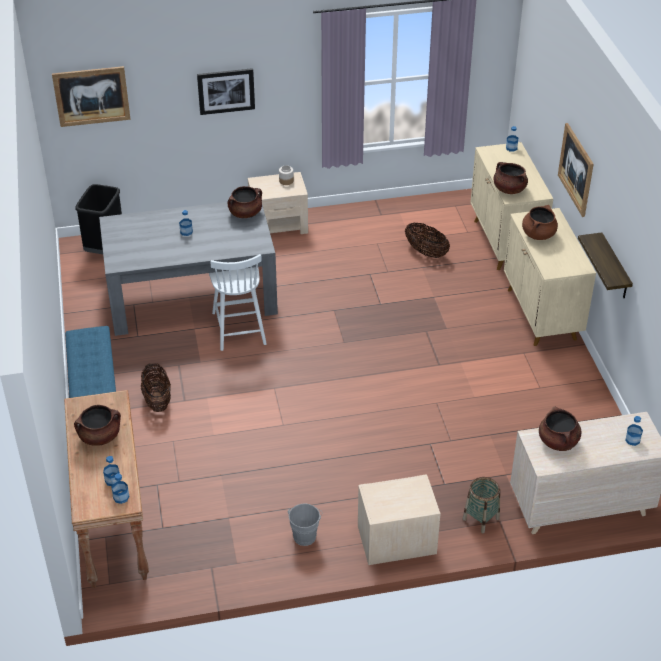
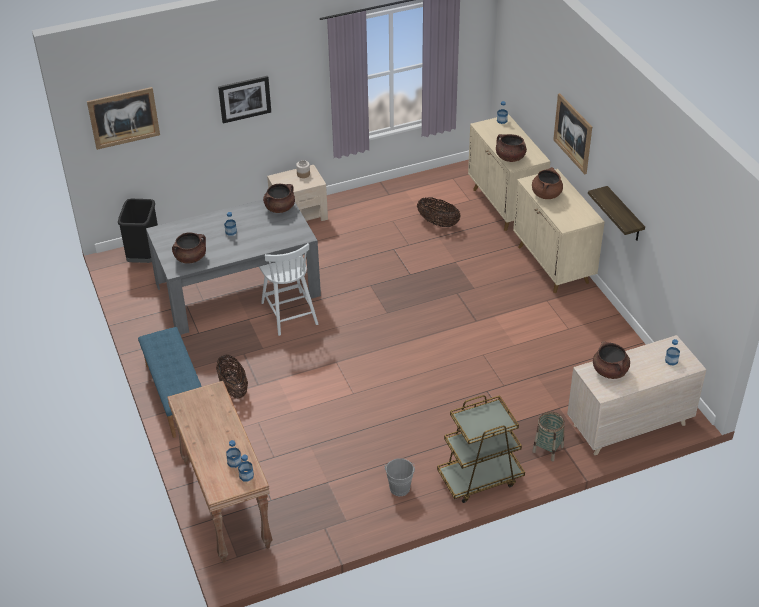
camera: 10 degrees left, 0 degrees up
brown cooking pot [74,405,121,446] -> brown cooking pot moved to [172,233,206,263]
beige nightstand [358,474,441,565] -> brown cart [437,395,525,503]

